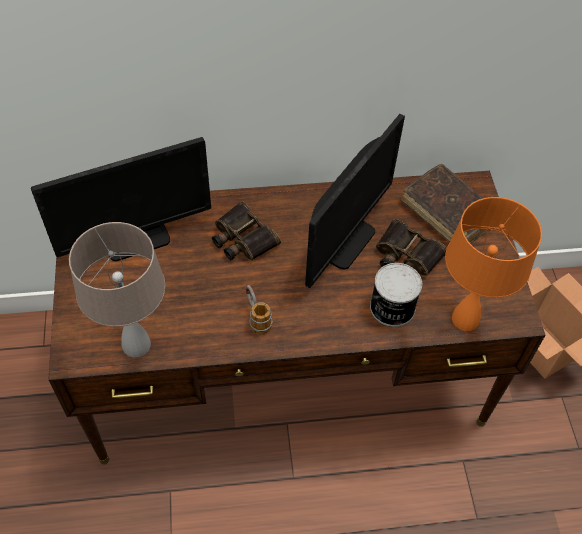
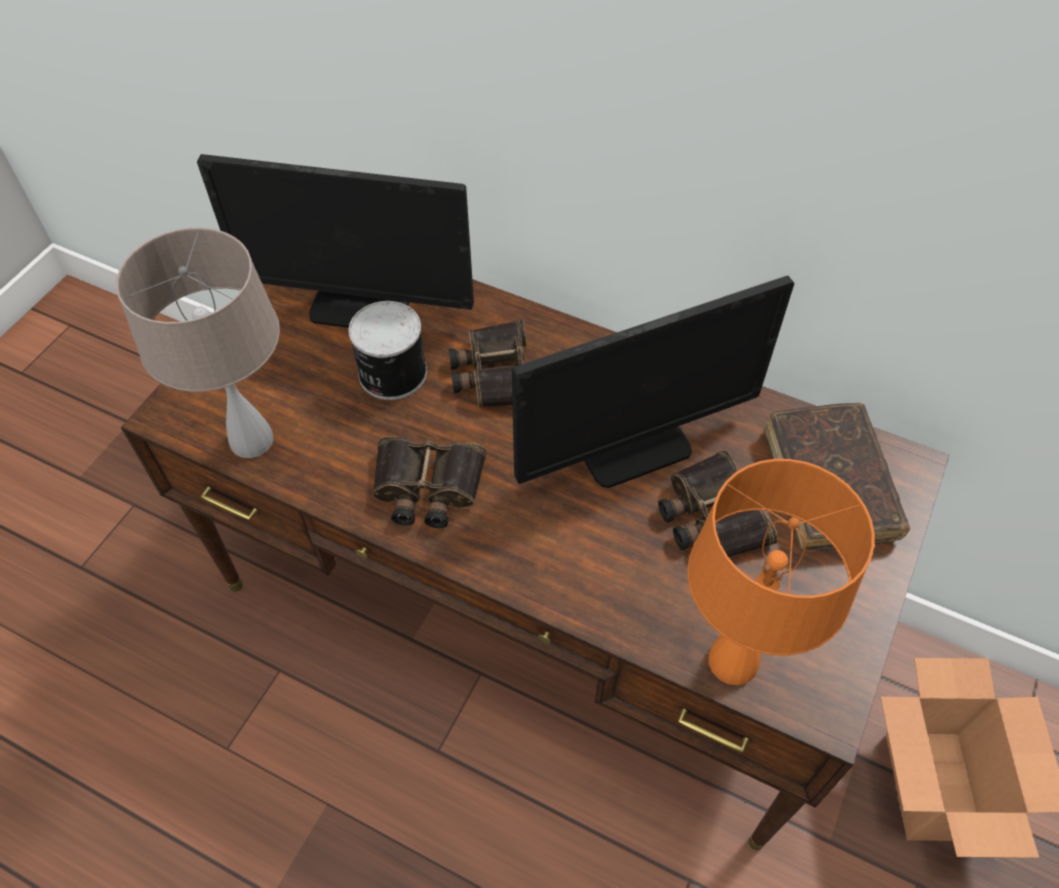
camera: 35 degrees right, 0 degrees up
mug [245,285,272,335] -> binoculars [372,436,486,528]
can [370,263,422,327] -> can moved to [349,301,427,400]

